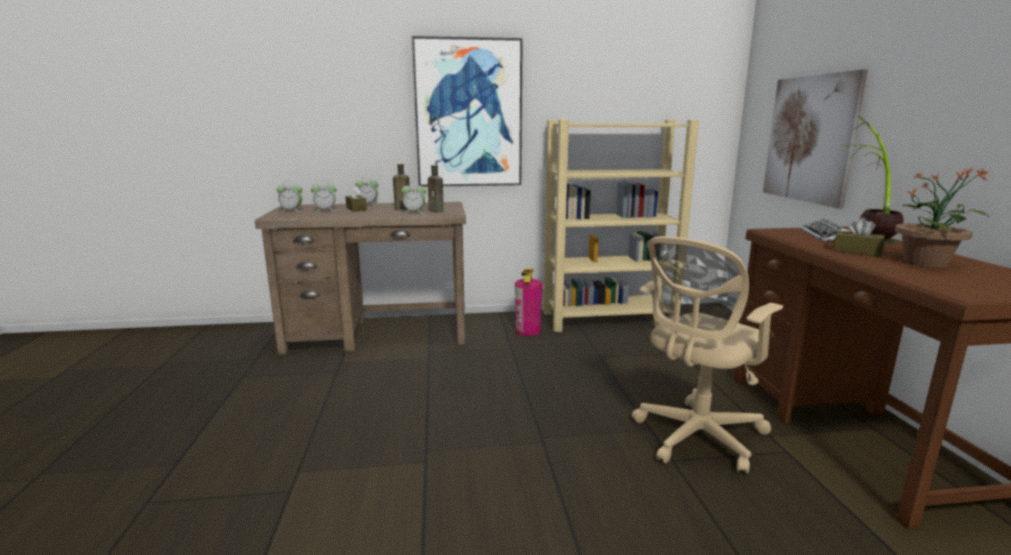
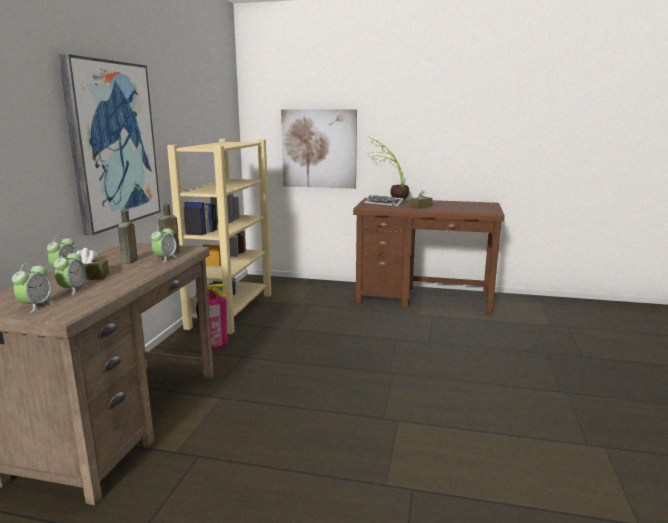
camera: 70 degrees left, 0 degrees up
beige office chair [632,236,783,474] -> none
potted plant [895,167,989,268] -> none

